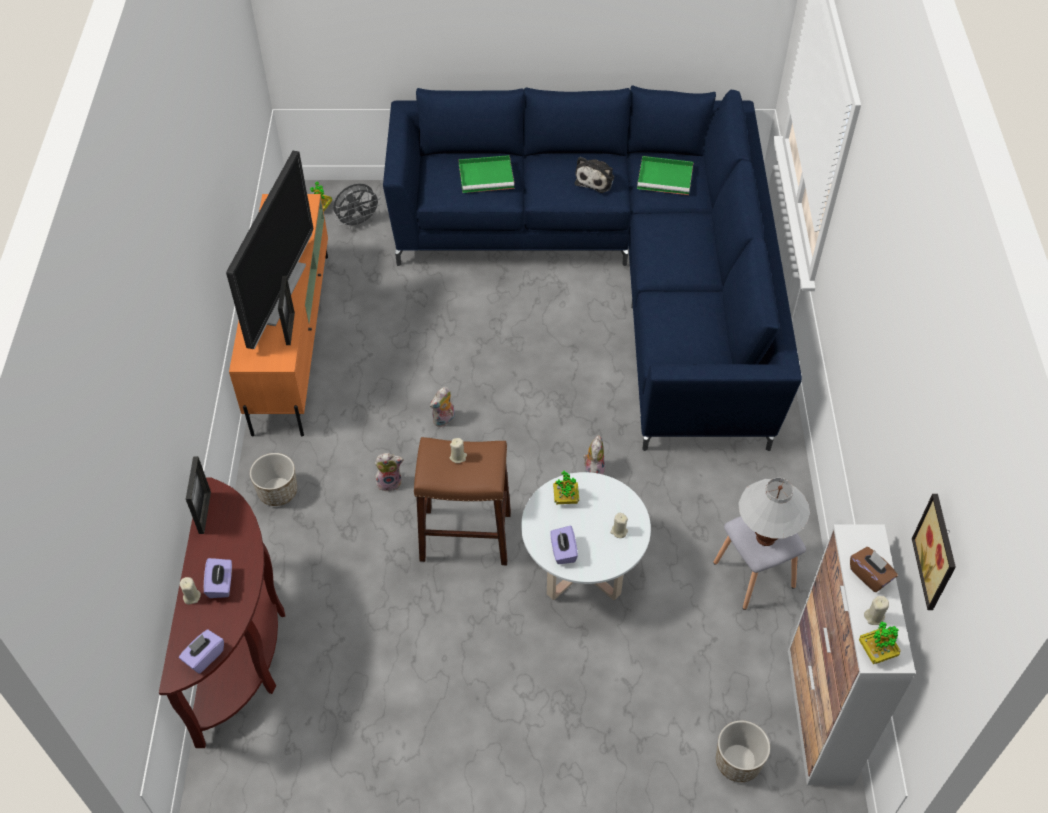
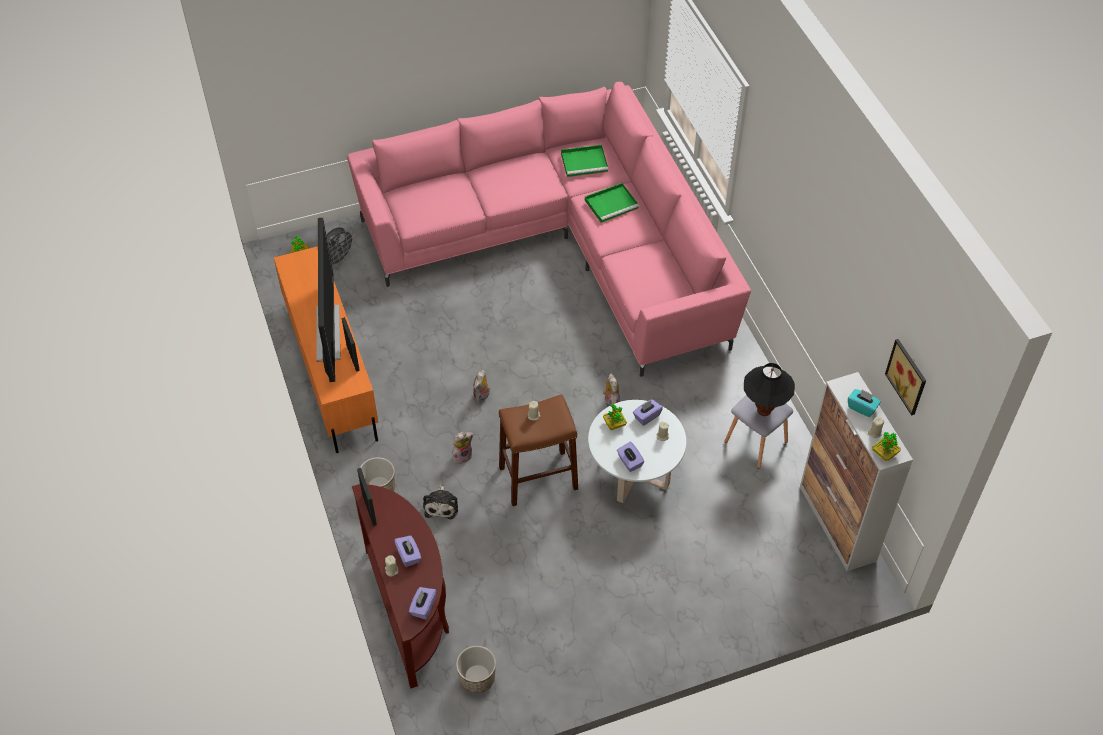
camera: 20 degrees left, 0 degrees up
blue sofa [383,85,802,451] -> pink sofa [347,82,751,377]
green tray [459,155,514,193] -> green tray moved to [585,183,639,223]
plush toy [574,157,614,193] -> plush toy moved to [423,484,458,519]
planter [716,721,770,782] -> planter moved to [456,646,496,693]
white table lamp [738,478,811,546] -> black table lamp [744,363,795,416]
brown tissue box [850,547,898,592] -> turquoise tissue box [848,389,881,417]
none -> purple tissue box [633,399,663,426]

